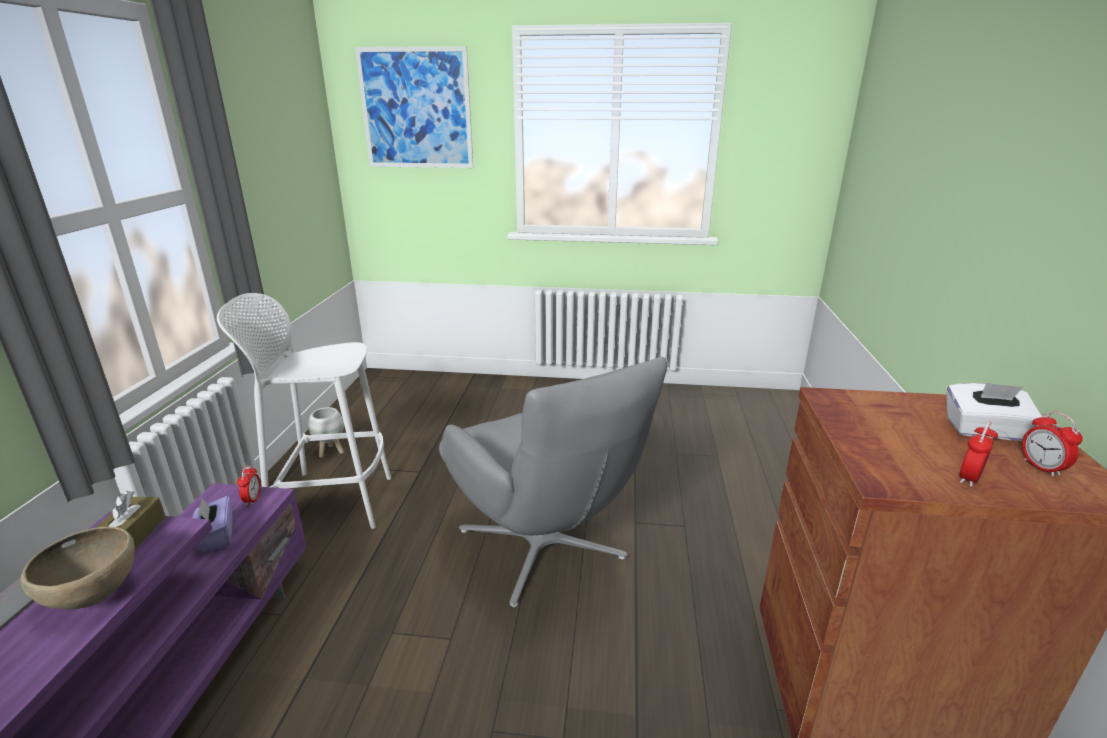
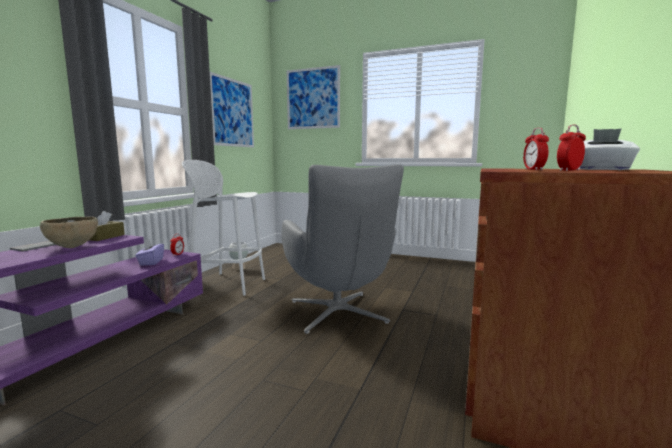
camera: 15 degrees right, 15 degrees down
alarm clock [1022,411,1083,477] -> alarm clock moved to [523,128,549,170]
none -> picture [210,72,254,147]

